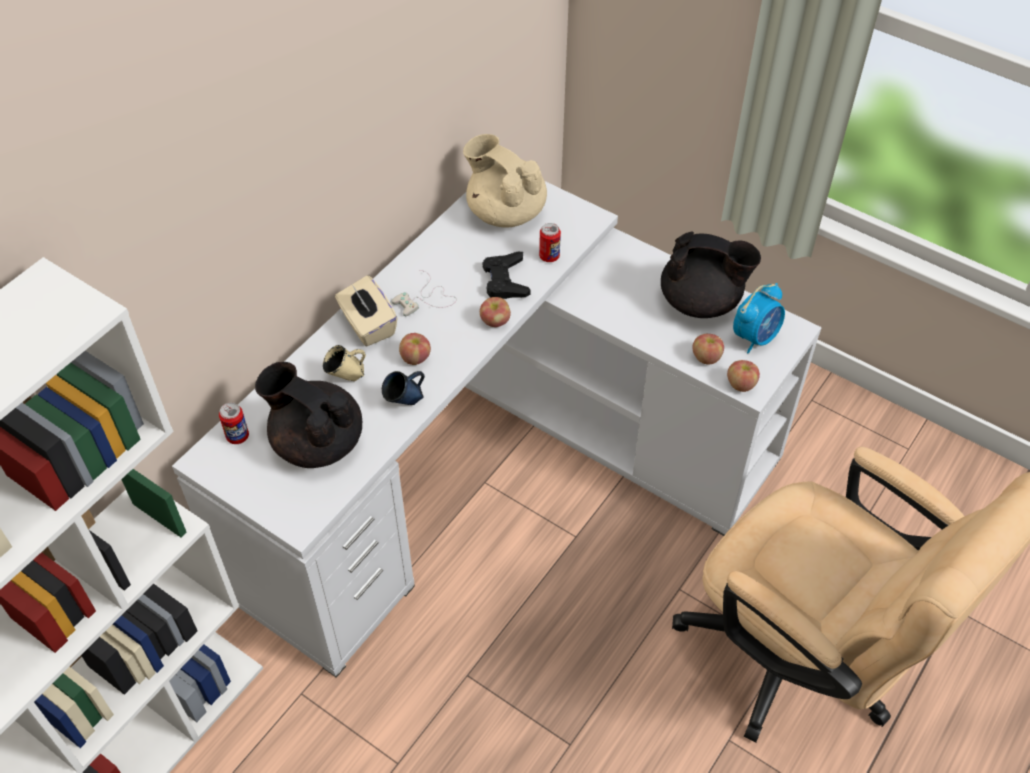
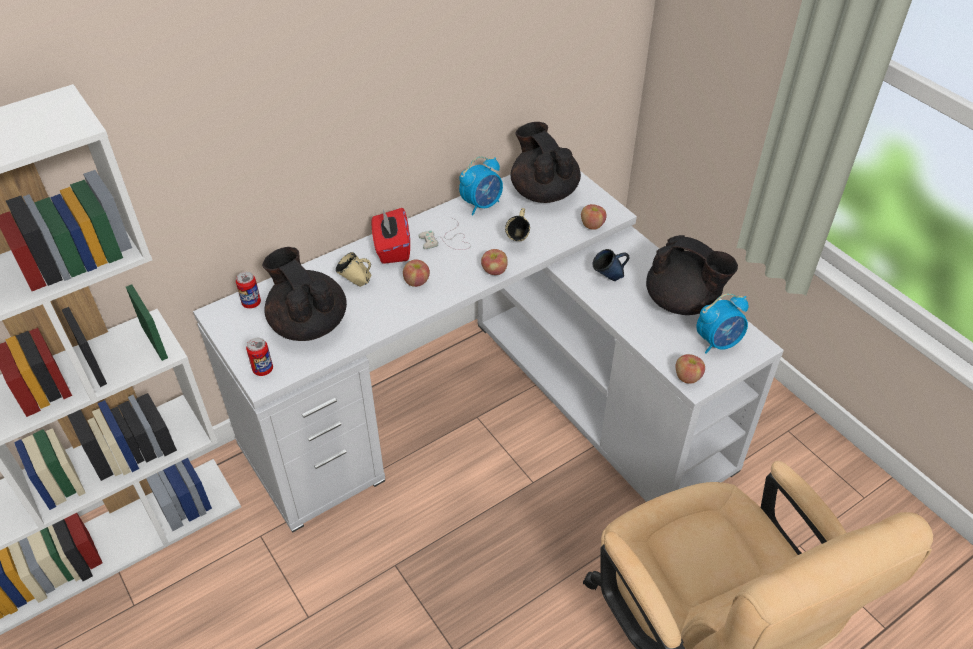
camera: 20 degrees right, 5 degrees down
beige tissue box [335,275,397,346] -> red tissue box [371,208,410,264]
blue mug [382,371,425,405] -> blue mug moved to [592,249,629,281]
beige teapot [463,134,547,228] -> black teapot [511,122,581,203]
black game controller [483,252,531,299] -> beige mug [505,208,530,241]
can [539,223,561,262] -> can moved to [246,338,273,376]
apple [693,334,724,365] -> apple moved to [581,204,606,230]
none -> alarm clock [459,157,503,215]

